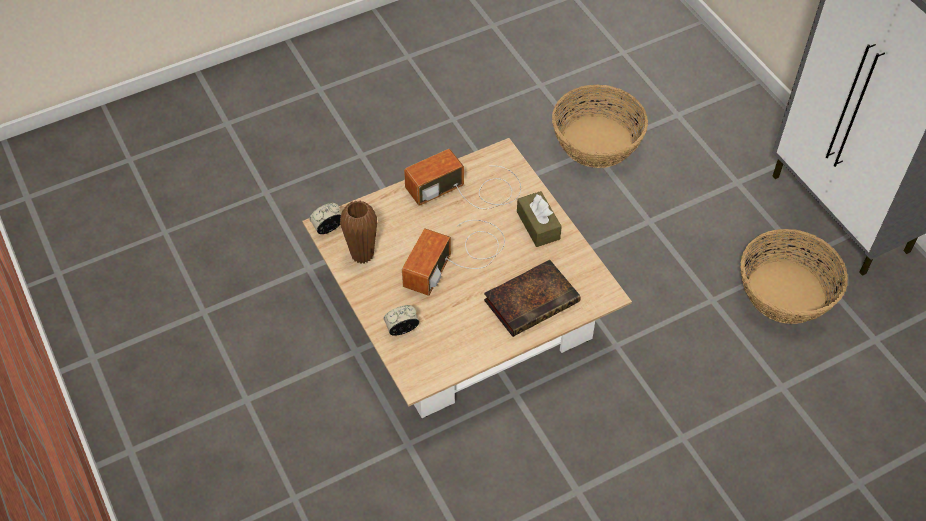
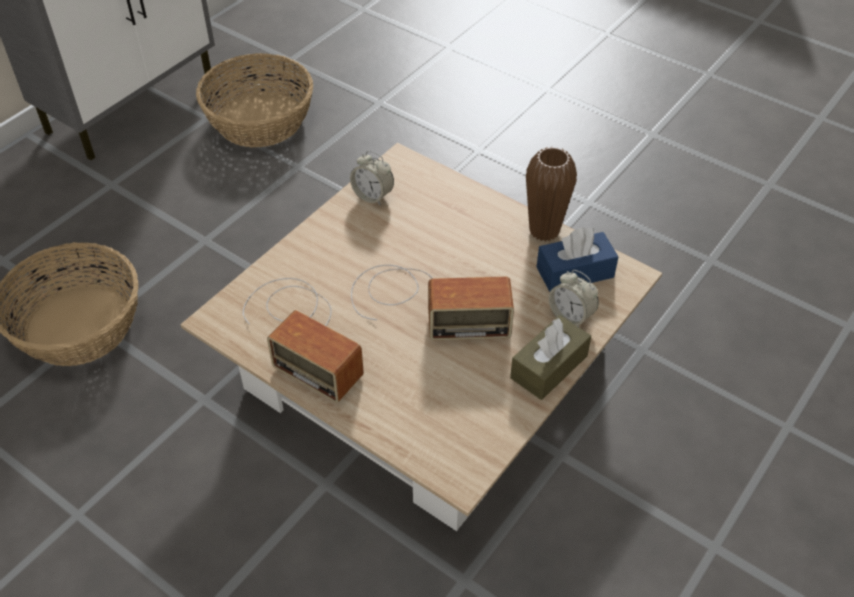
camera: 115 degrees left, 5 degrees down
alarm clock [309,203,341,234] -> alarm clock moved to [350,151,394,205]
brown vase [340,200,377,264] -> brown vase moved to [526,147,577,242]
book [484,260,580,337] -> none
brown tissue box [517,191,562,247] -> brown tissue box moved to [510,315,591,400]
none -> blue tissue box [537,227,618,292]

